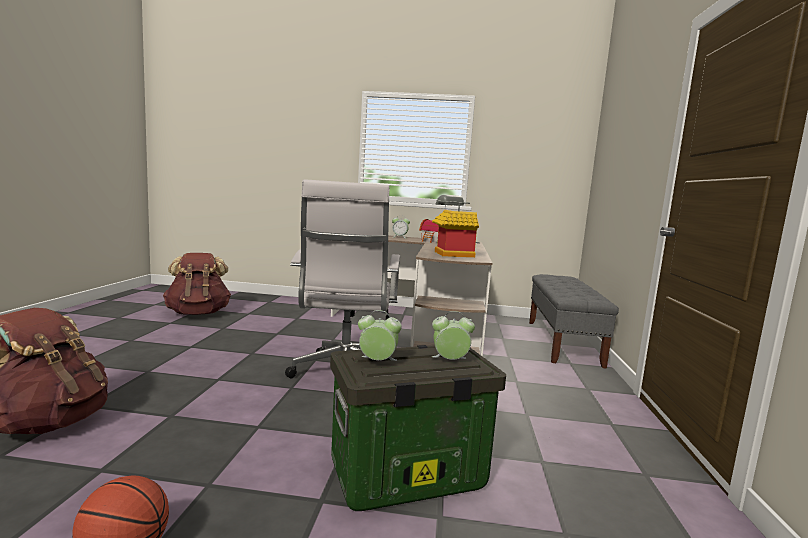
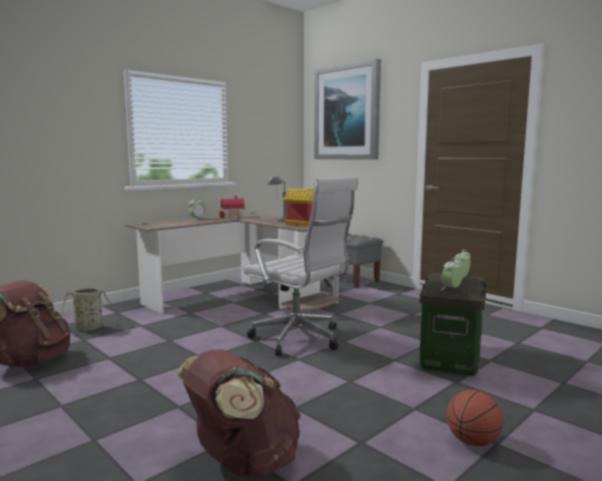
camera: 50 degrees left, 0 degrees up
none -> basket [61,288,130,331]
none -> picture [314,59,381,160]

